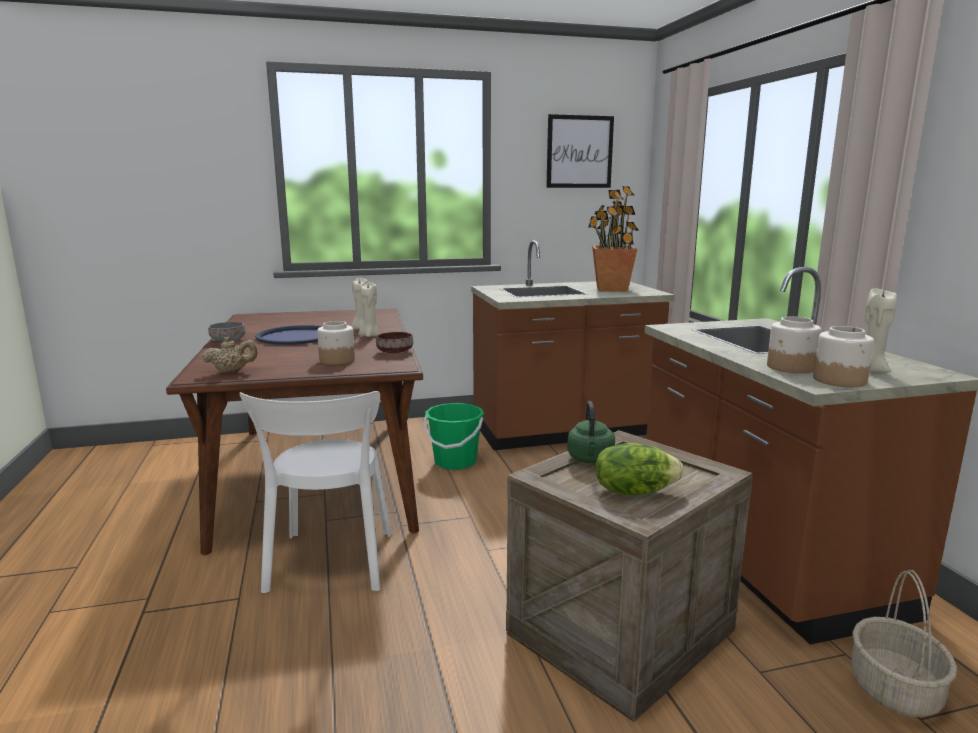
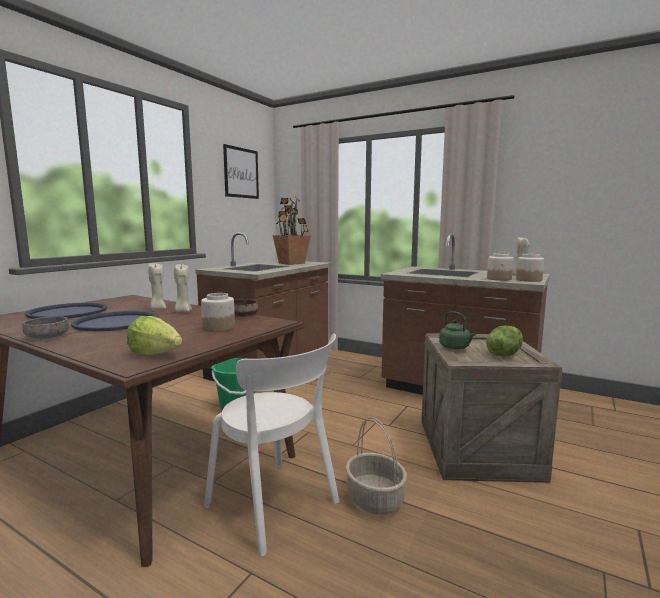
camera: 45 degrees left, 5 degrees down
beige teapot [202,336,258,373] -> lettuce [127,316,182,356]
basket [851,570,957,717] -> basket moved to [346,417,407,515]
none -> blue tray [24,303,107,319]

